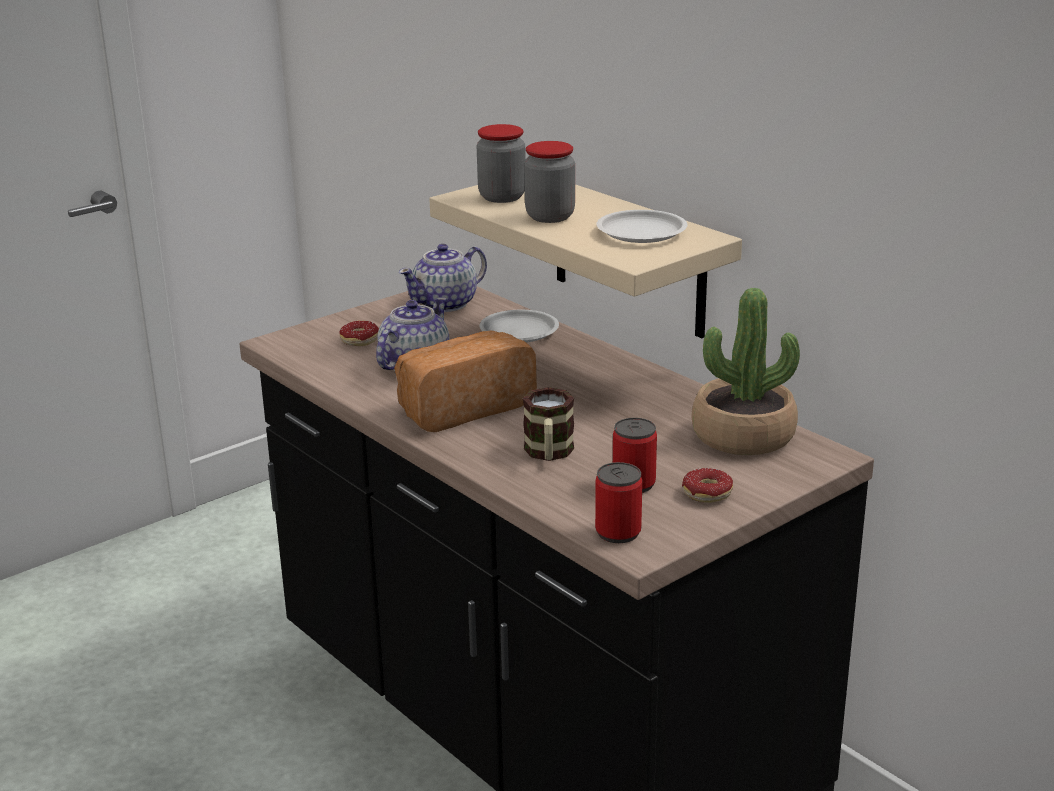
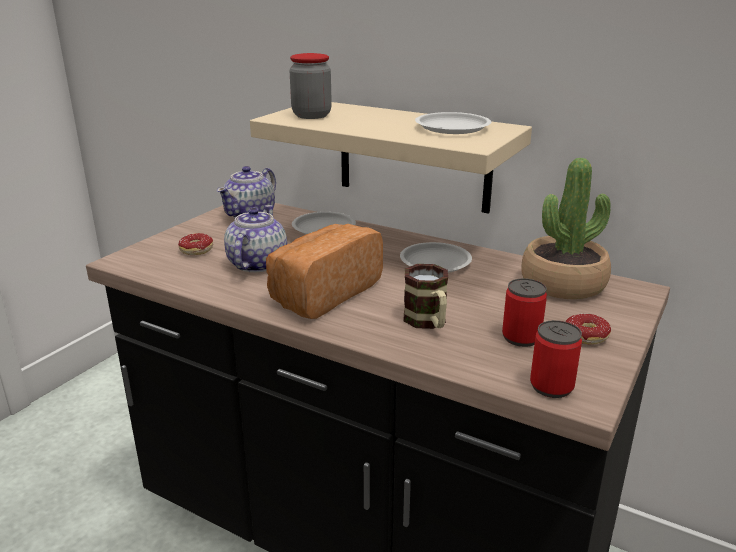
camera: 20 degrees left, 0 degrees up
jar [524,141,575,223] -> none
none -> white plate [400,242,472,273]

